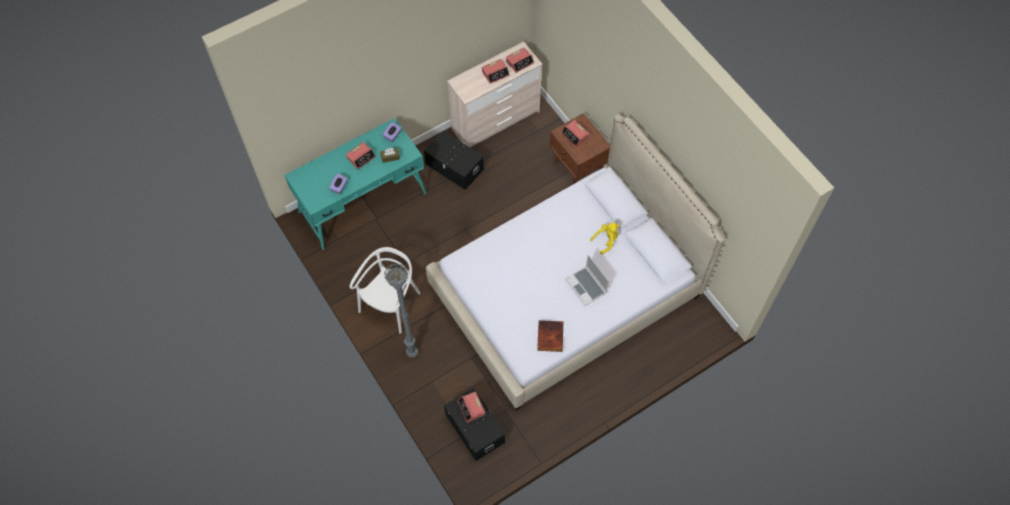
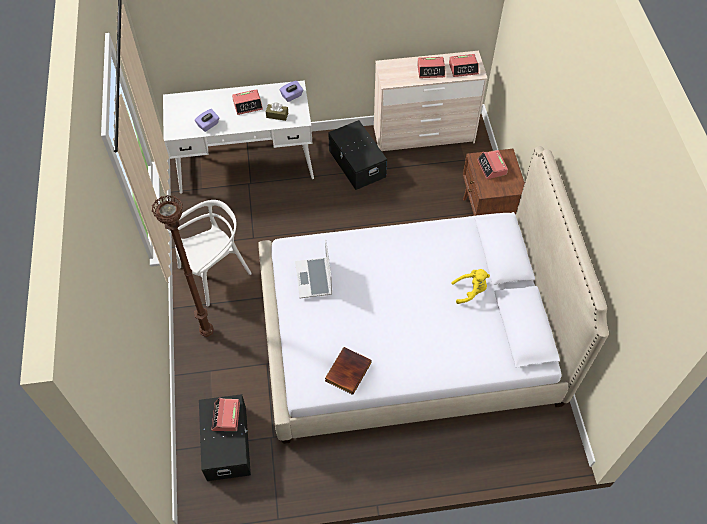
camera: 25 degrees right, 5 degrees down
turquoise desk [285,118,426,250] -> white desk [163,80,314,194]
grey floor lamp [384,264,418,358] -> brown floor lamp [151,195,214,337]
laptop [565,254,609,306] -> laptop moved to [295,240,332,298]

